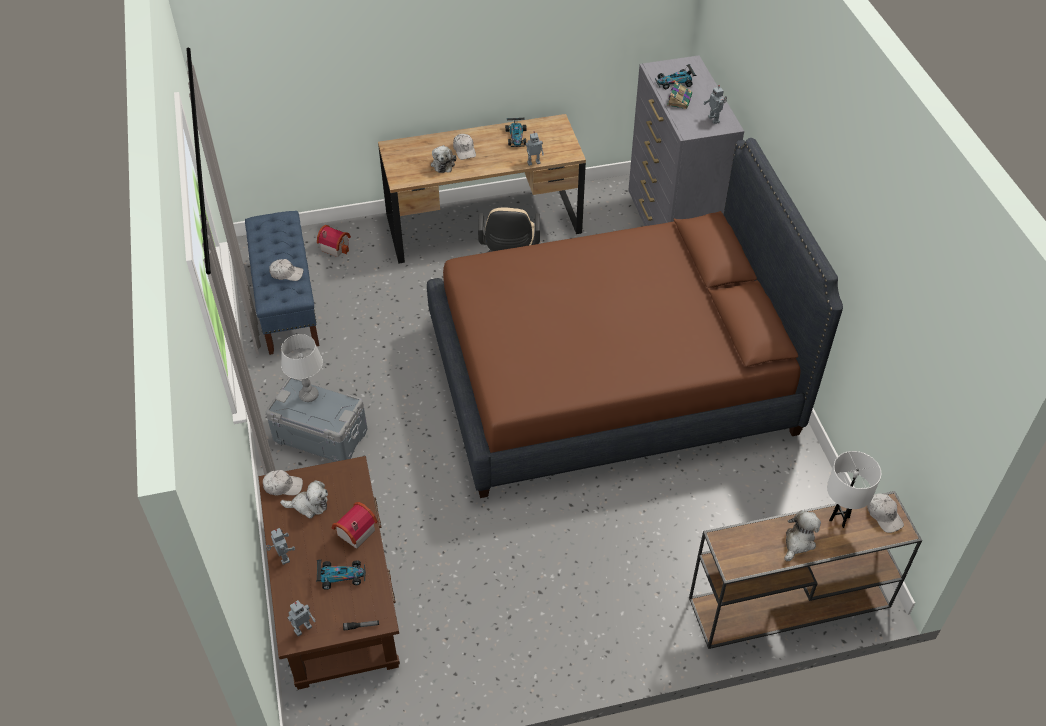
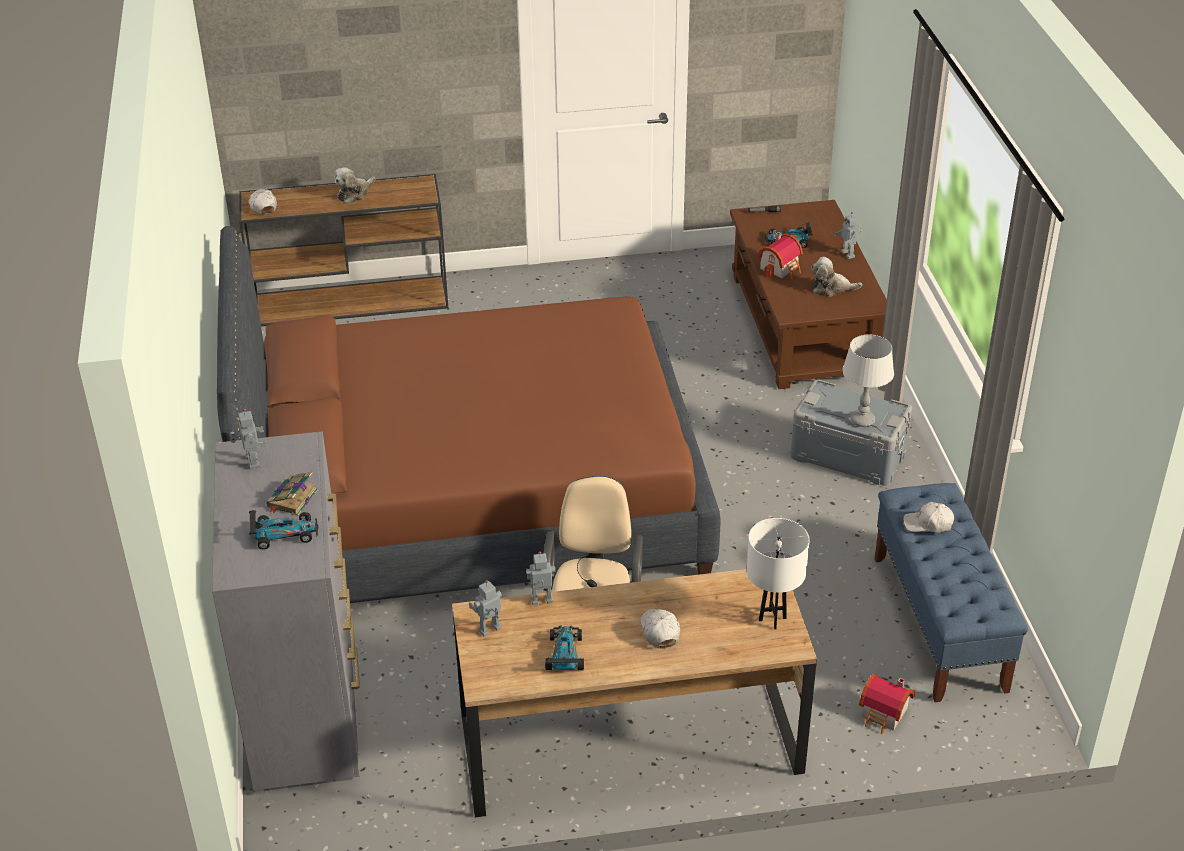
camera: 175 degrees left, 10 degrees down
white cap [263,470,303,496] -> none
toy robot [287,600,316,637] -> toy robot moved to [469,580,502,637]
plush toy [431,145,456,173] -> none
white table lamp [827,451,881,528] -> white table lamp moved to [747,518,810,629]

